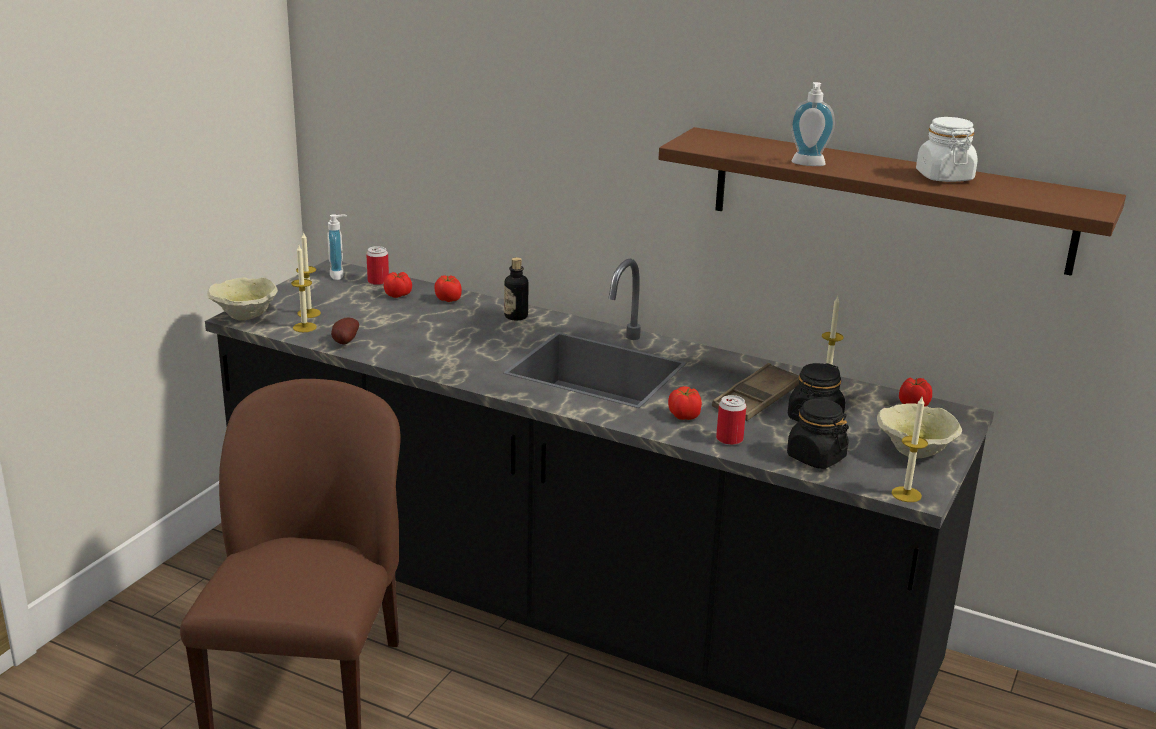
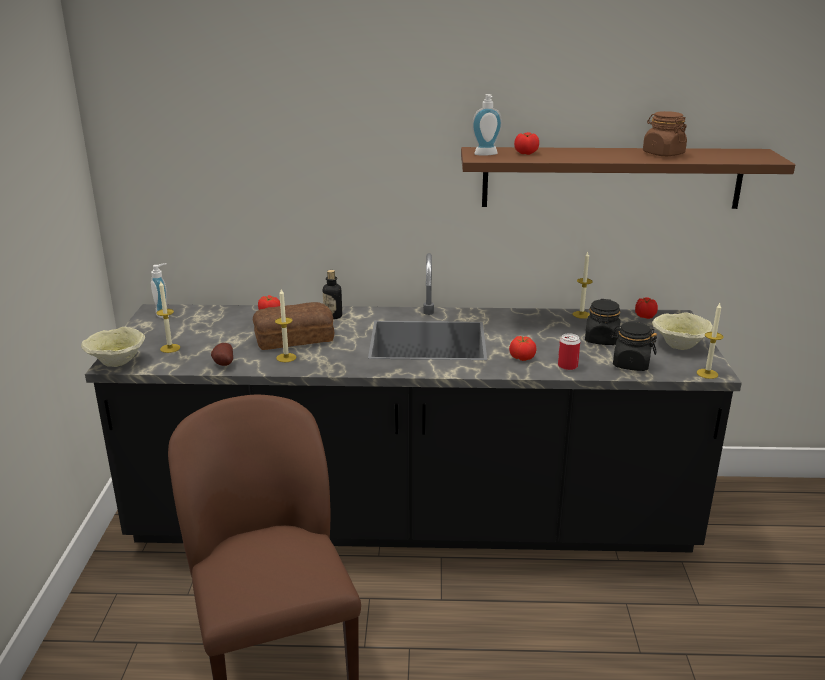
camera: 25 degrees left, 0 degrees up
candle [291,245,317,332] -> candle moved to [275,289,296,362]
can [366,246,389,285] -> none
tomato [384,272,412,298] -> tomato moved to [514,132,539,155]
brown tray [712,363,799,421] -> none
soap dispenser [790,82,835,166] -> soap dispenser moved to [472,94,502,155]
white jar [916,117,977,182] -> brown jar [643,111,687,156]
none -> bread [253,302,335,350]

